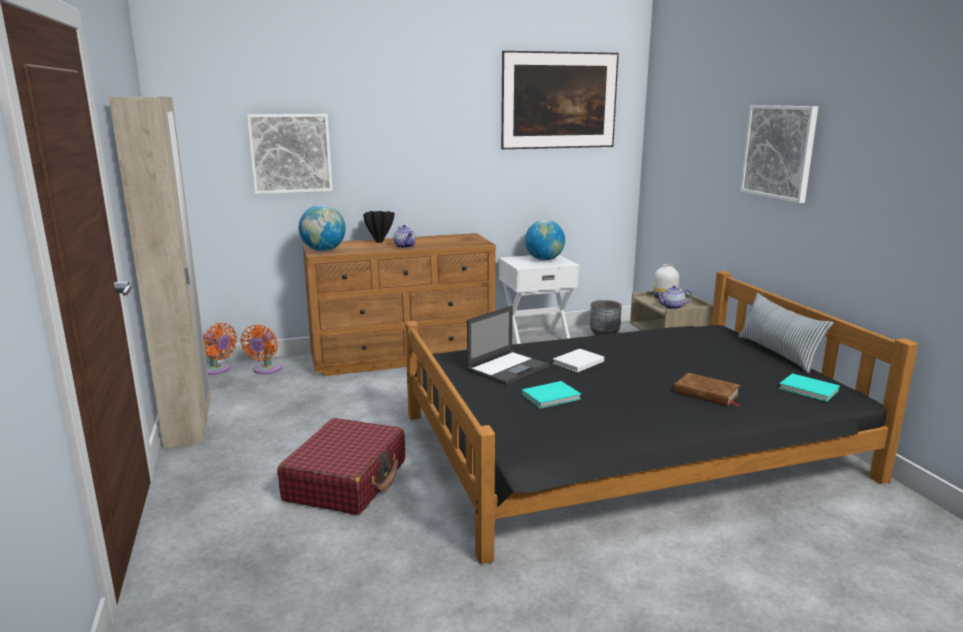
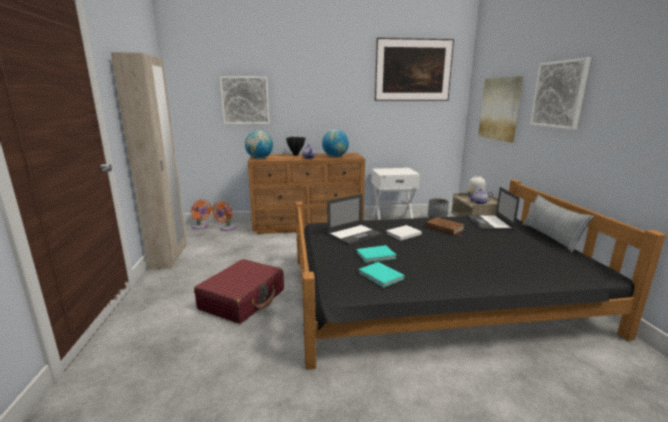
camera: 10 degrees right, 0 degrees up
globe [525,220,565,260] -> globe moved to [322,130,349,157]
brown book [674,373,741,406] -> brown book moved to [426,217,465,236]
turquoise book [779,373,840,402] -> turquoise book moved to [358,262,404,288]
none -> laptop [467,187,520,230]
none -> picture [478,76,523,143]

